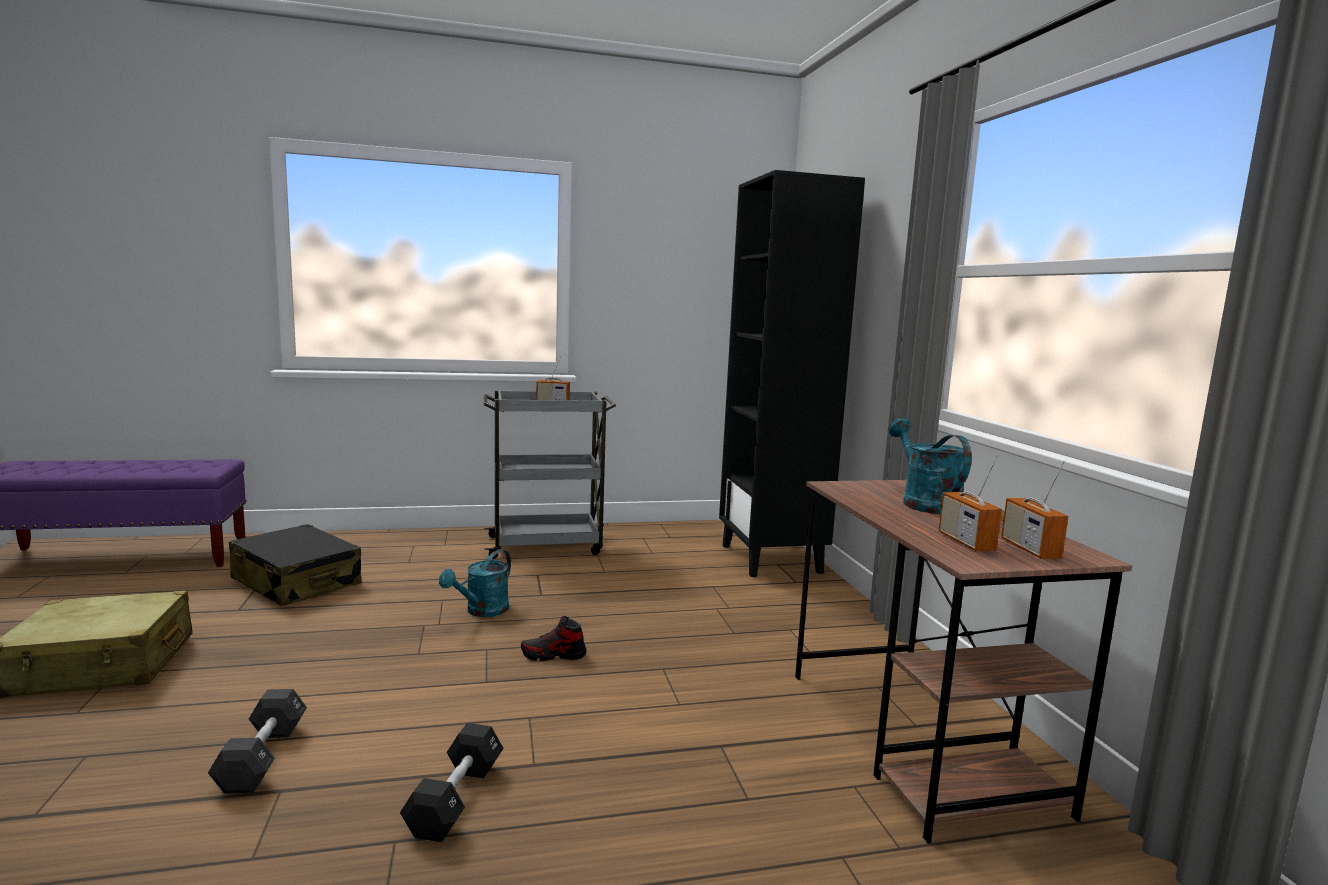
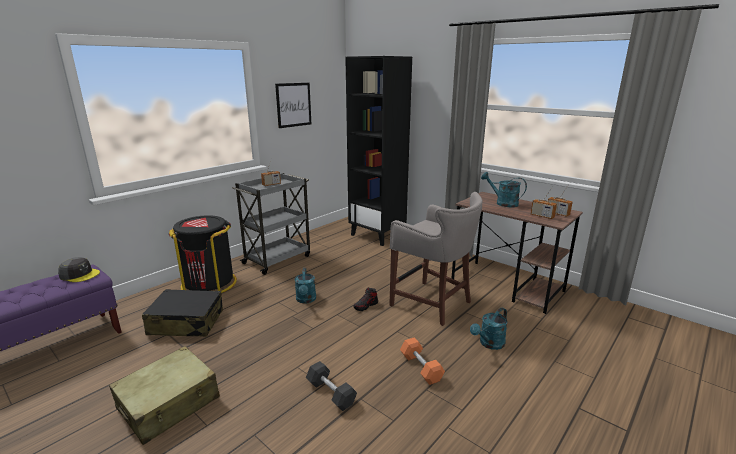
camera: 35 degrees left, 10 degrees up
black dumbbell [400,723,504,842] -> orange dumbbell [400,337,445,385]
none -> grey cap [58,257,100,282]
none -> black trash can [169,215,237,293]
none -> picture [275,83,311,128]
none -> grey stool [389,192,483,326]
none -> turquoise watering can [470,308,508,350]

